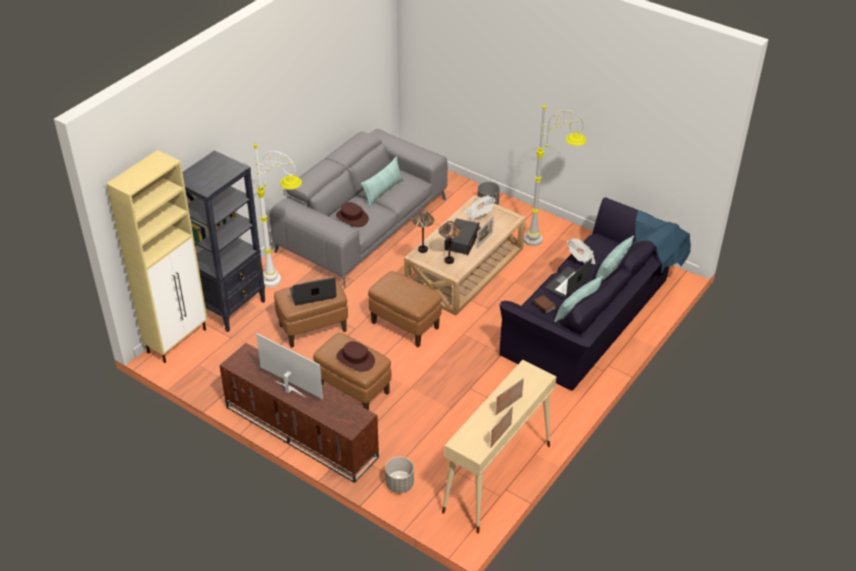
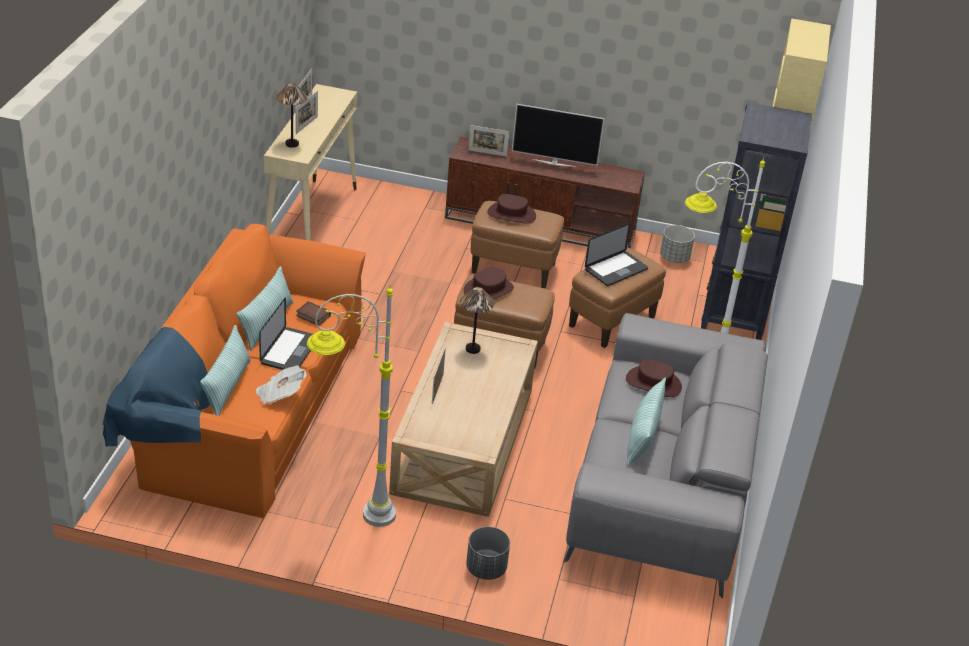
camera: 155 degrees right, 5 degrees down
grey planter [385,457,414,493] -> grey planter moved to [660,225,695,263]
table lamp [412,210,434,253] -> table lamp moved to [276,83,308,148]
radio [445,218,480,256] -> none
newspaper [464,195,495,220] -> none
black sofa [499,197,691,391] -> orange sofa [103,224,366,518]
none -> brown hat [464,267,514,300]
none -> picture frame [468,125,510,157]

